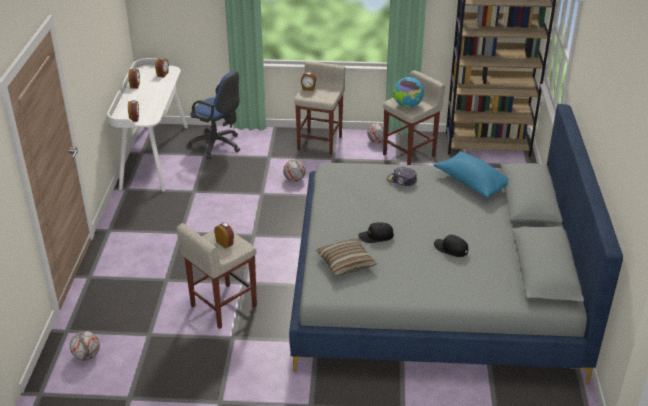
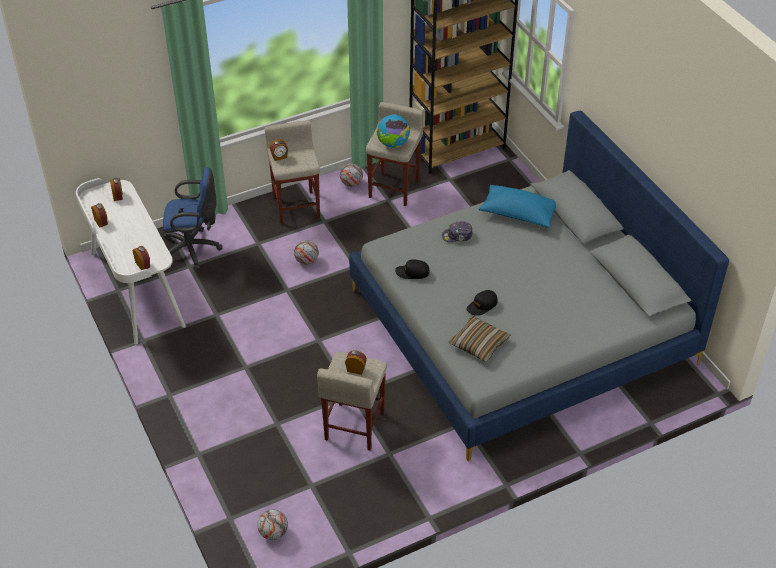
camera: 30 degrees left, 10 degrees up
black cap [434,235,468,257] -> black cap moved to [395,259,430,279]

